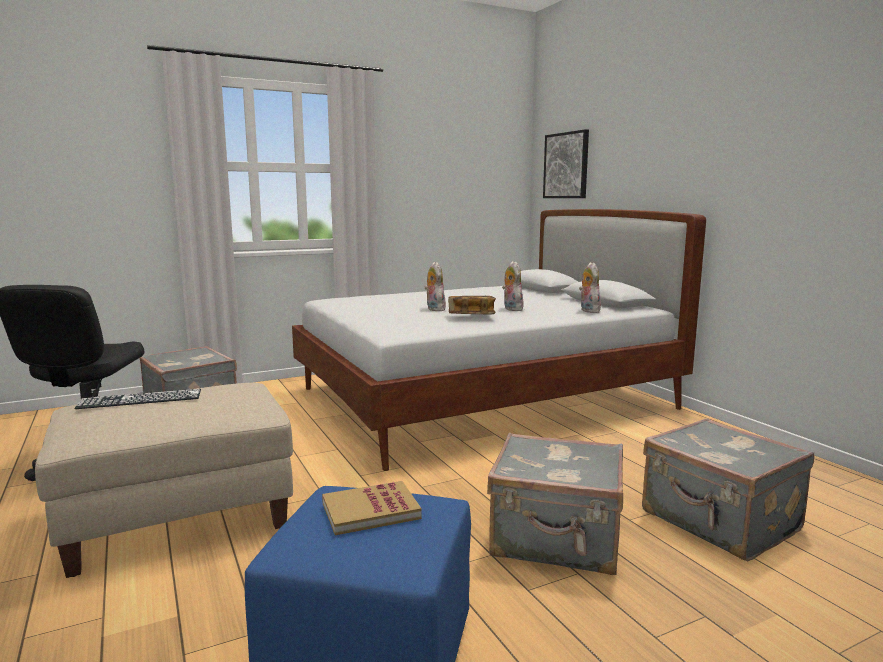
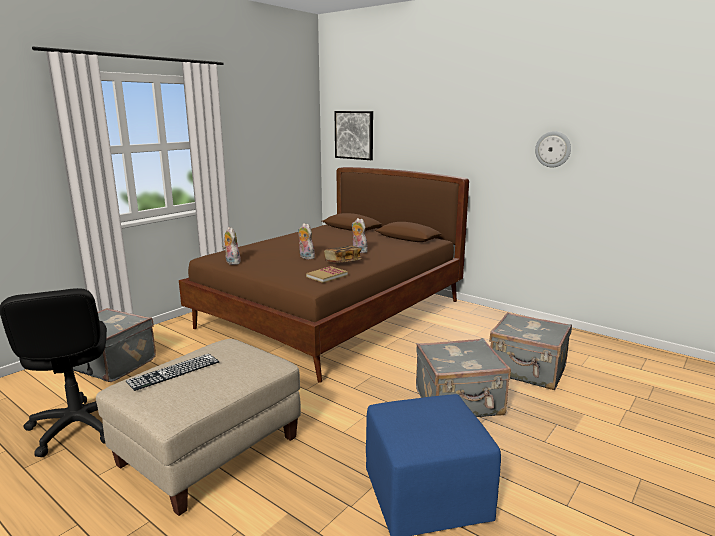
camera: 25 degrees left, 5 degrees up
white bed [292,209,706,471] -> brown bed [179,167,469,383]
book [322,481,422,535] -> book moved to [306,266,348,283]
plush toy [579,262,601,313] -> plush toy moved to [223,227,241,265]
none -> wall clock [535,131,571,168]

